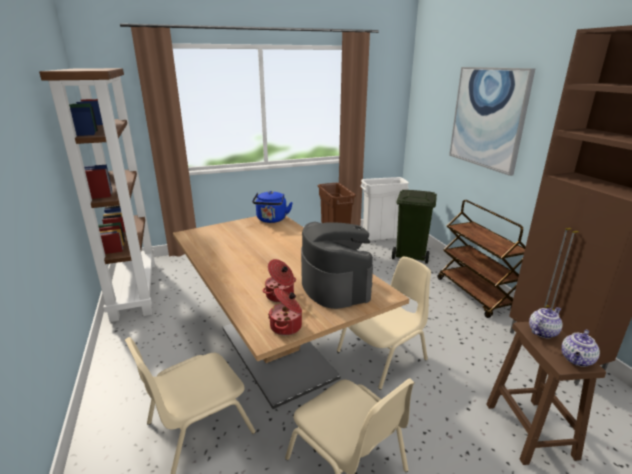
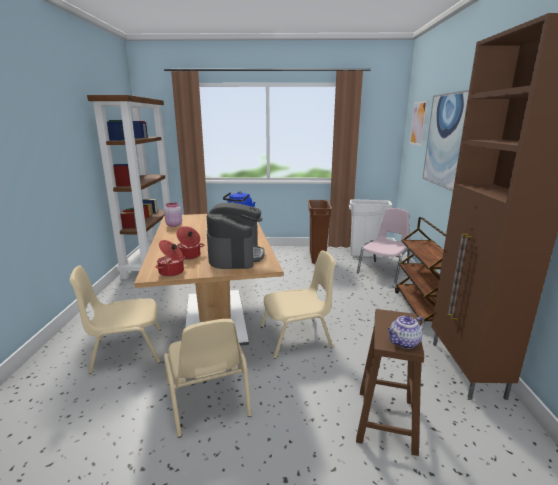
camera: 20 degrees right, 5 degrees down
green trash can [392,190,437,264] -> pink chair [357,208,410,283]
teapot [529,307,563,338] -> none
none -> pink jar [164,203,182,227]
none -> picture [410,101,428,146]

